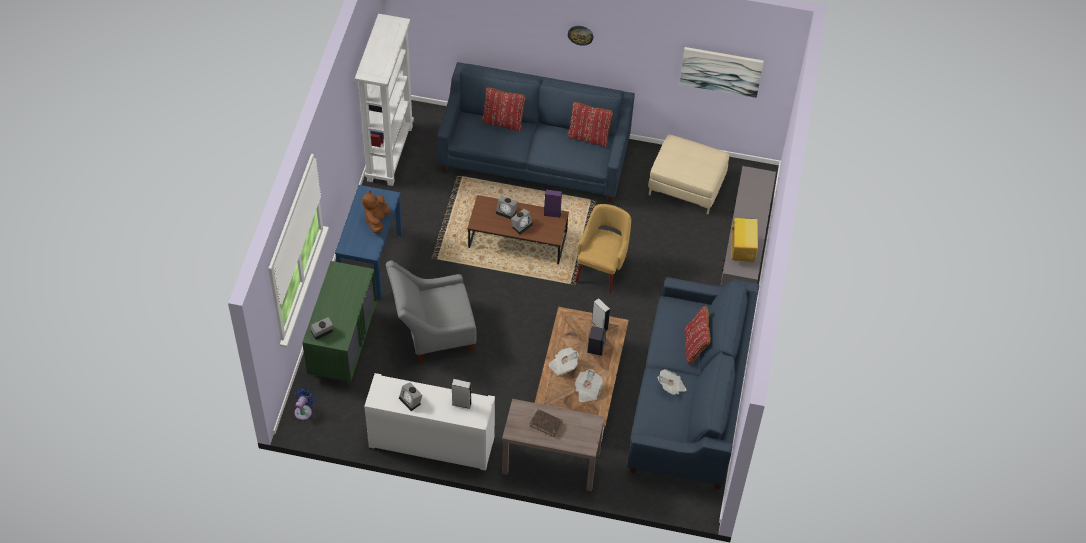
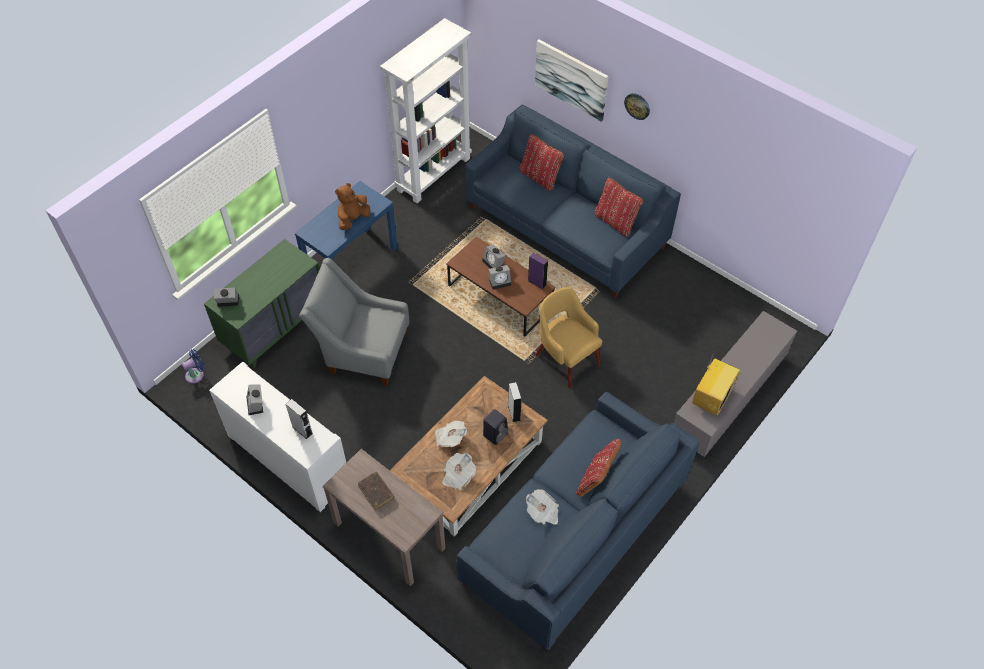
camera: 30 degrees right, 0 degrees up
yellow armchair [575,204,631,294] -> yellow armchair turned 90 degrees counterclockwise [535,287,602,388]
beige ottoman [648,135,729,214] -> none
picture [680,47,764,98] -> picture moved to [535,40,608,122]

